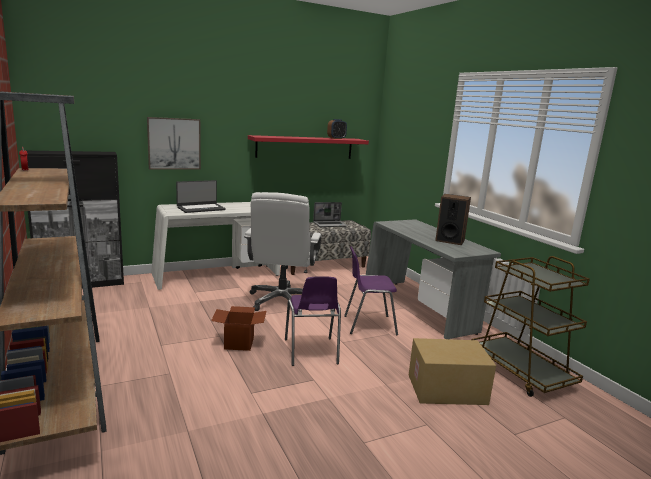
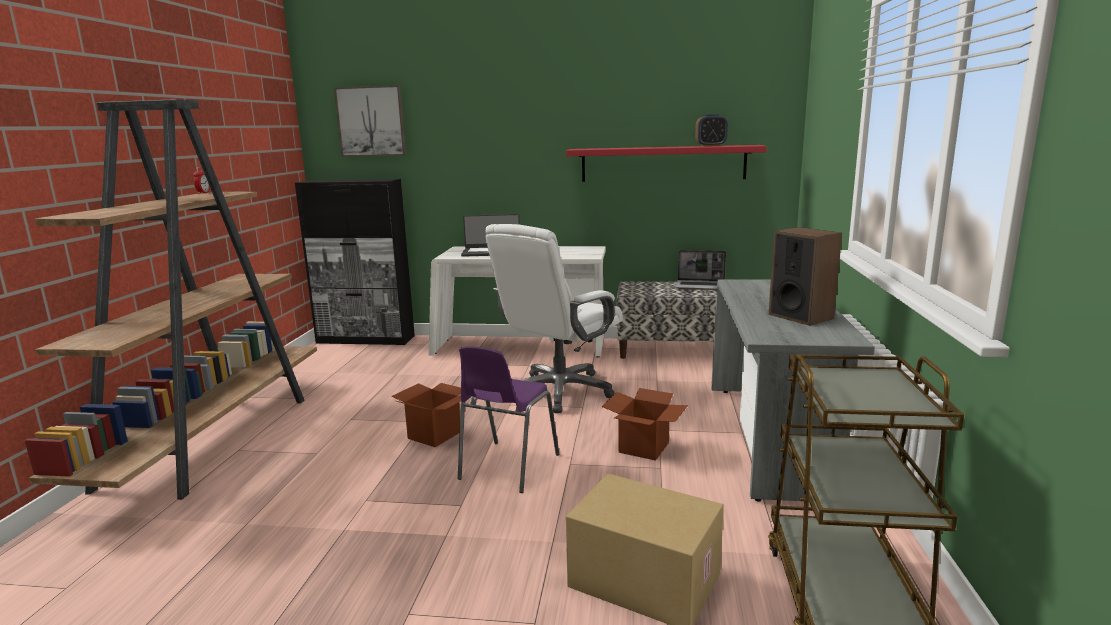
camera: 35 degrees right, 0 degrees up
picture [147,117,201,170] -> picture moved to [334,85,406,157]
purple chair [344,247,398,335] -> cardboard box [601,388,688,461]

